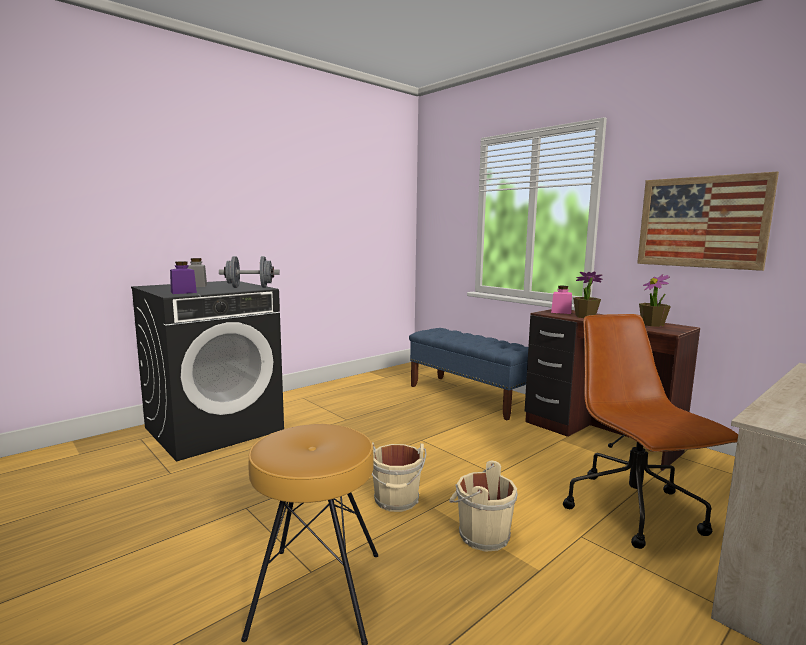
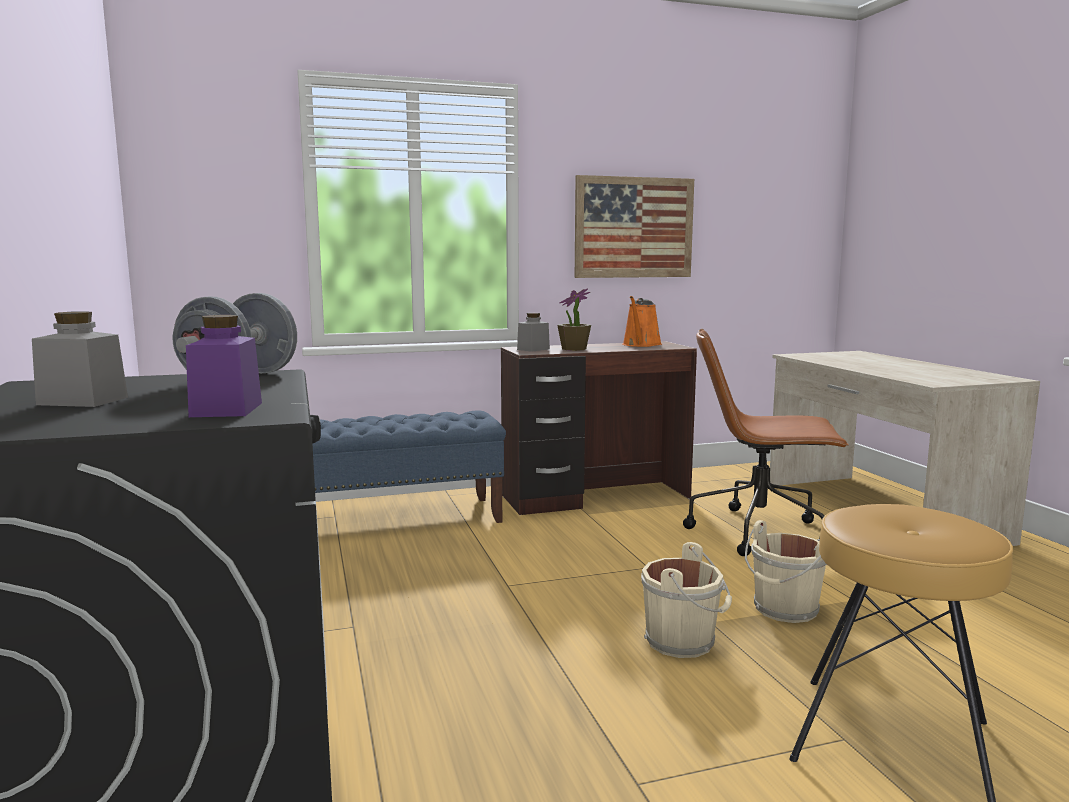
camera: 65 degrees left, 0 degrees up
pink jar [551,286,572,314] -> grey jar [517,313,550,352]
potted plant [639,274,671,327] -> orange watering can [622,296,662,347]

